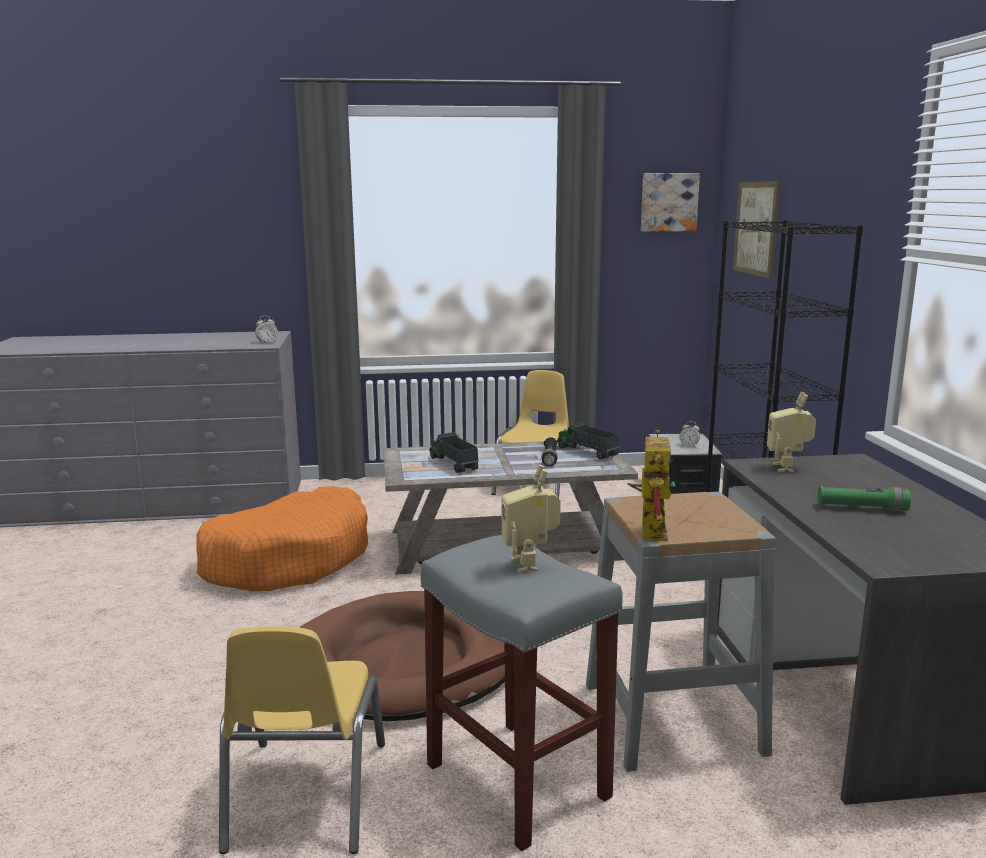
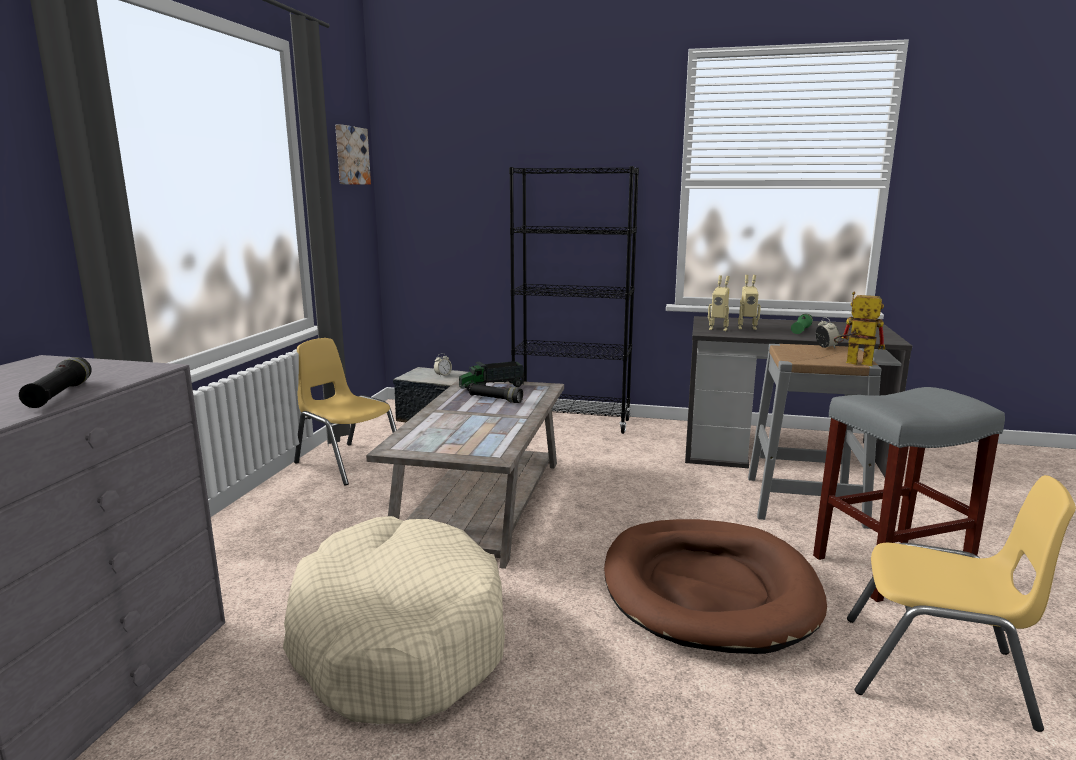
camera: 70 degrees left, 0 degrees up
orange dog bed [197,486,368,591] -> beige dog bed [283,516,505,724]
alarm clock [255,316,278,344] -> alarm clock moved to [816,317,840,348]
toy truck [430,432,479,473] -> none
toy robot [501,465,561,573] -> toy robot moved to [738,275,761,330]
picture [733,181,781,278] -> none
none -> black flashlight [19,357,92,408]

